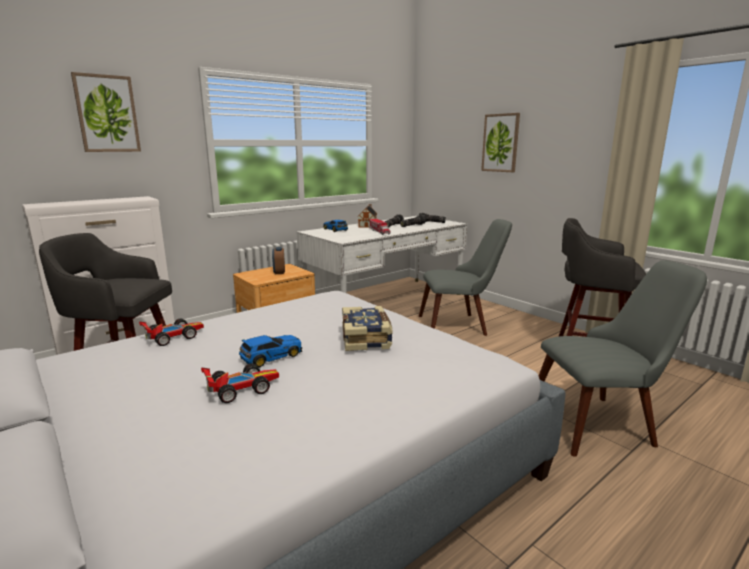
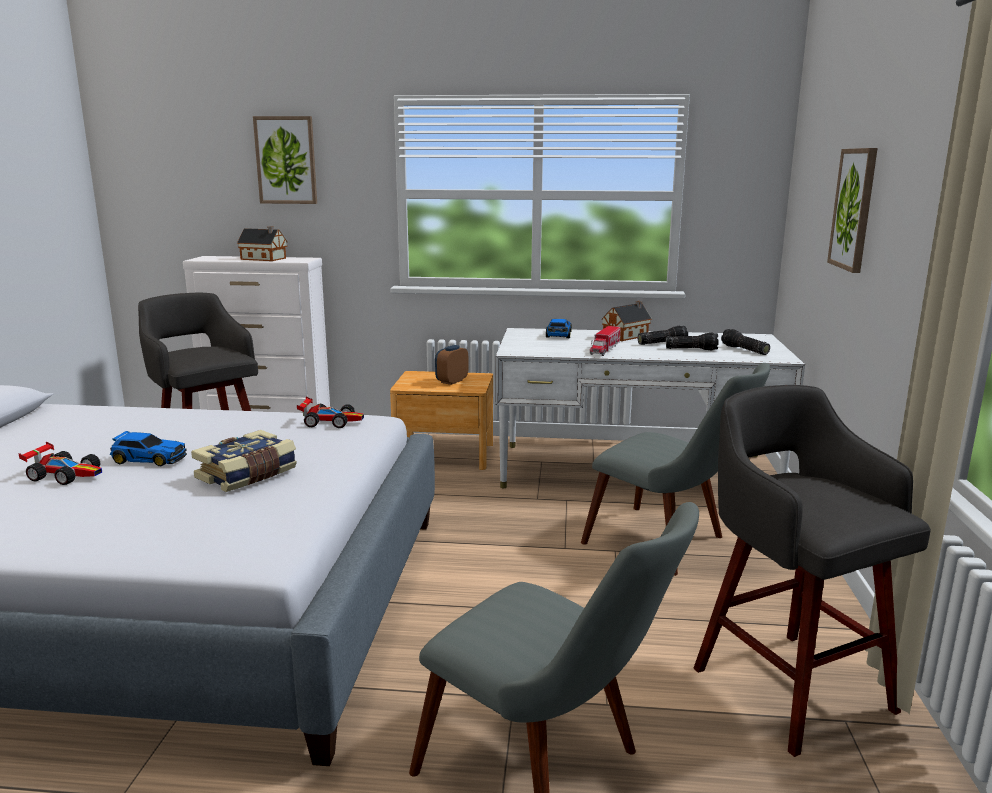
camera: 45 degrees right, 0 degrees up
toy car [139,318,204,346] -> toy car moved to [297,397,364,428]
none -> toy house [237,226,287,261]

